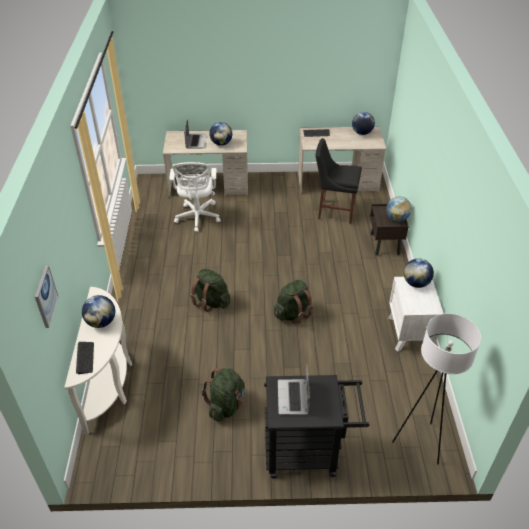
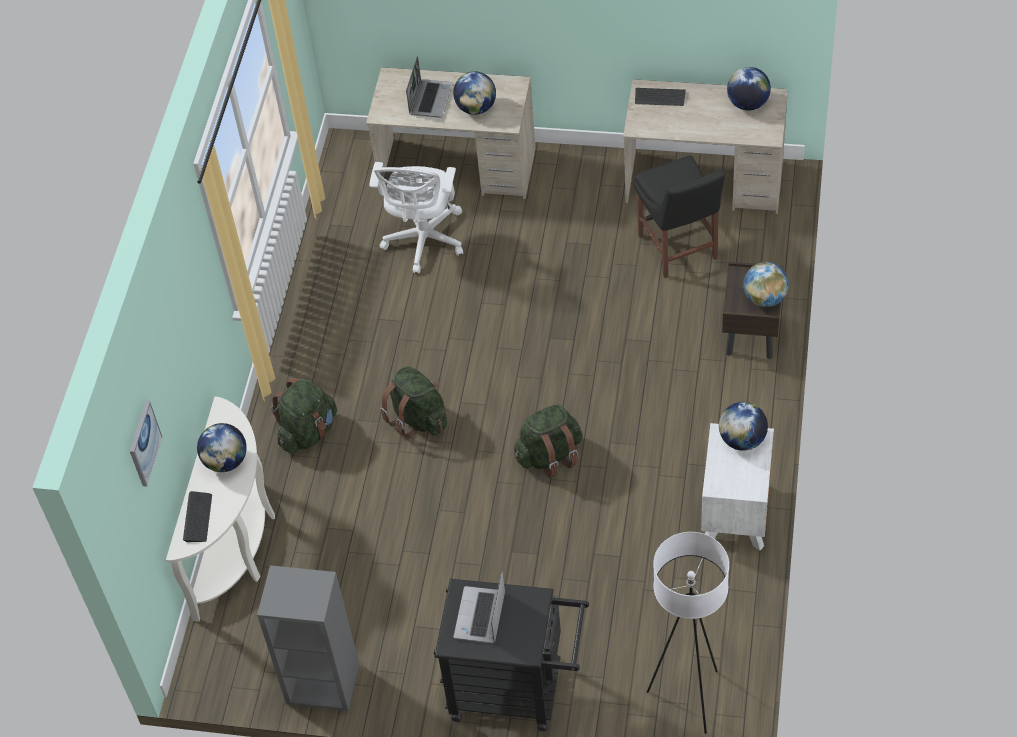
camera: 15 degrees right, 10 degrees up
green backpack [202,368,245,422] -> green backpack moved to [271,378,337,454]
black chair [315,138,362,224] -> black chair turned 135 degrees counterclockwise [634,156,725,278]
none -> grey bookcase [257,565,359,711]

